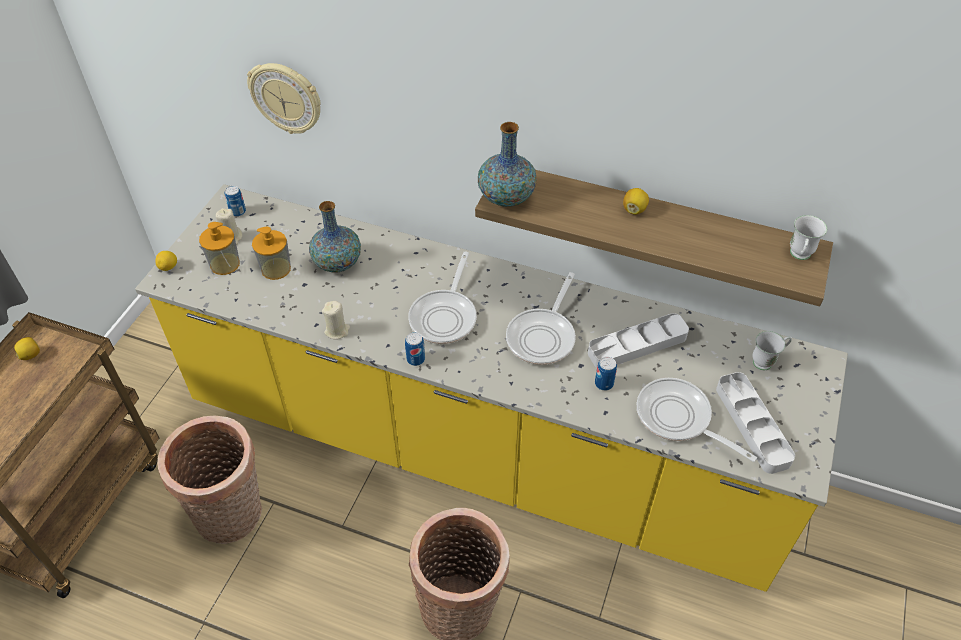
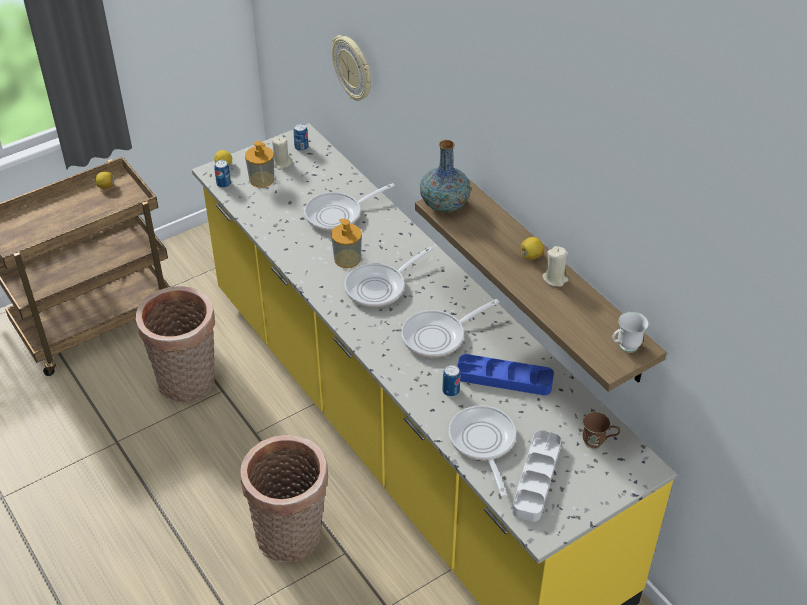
camera: 35 degrees right, 5 degrees down
soap dispenser [252,227,291,280] -> soap dispenser moved to [331,219,362,268]
vase [309,201,361,272] -> frying pan [304,183,395,231]
beige candle [322,301,350,340] -> beige candle moved to [542,246,568,287]
can [405,332,425,366] -> can moved to [214,160,231,188]
grey tray [588,313,689,368] -> blue tray [457,354,554,395]
white mug [752,331,792,370] -> brown mug [583,412,620,450]

